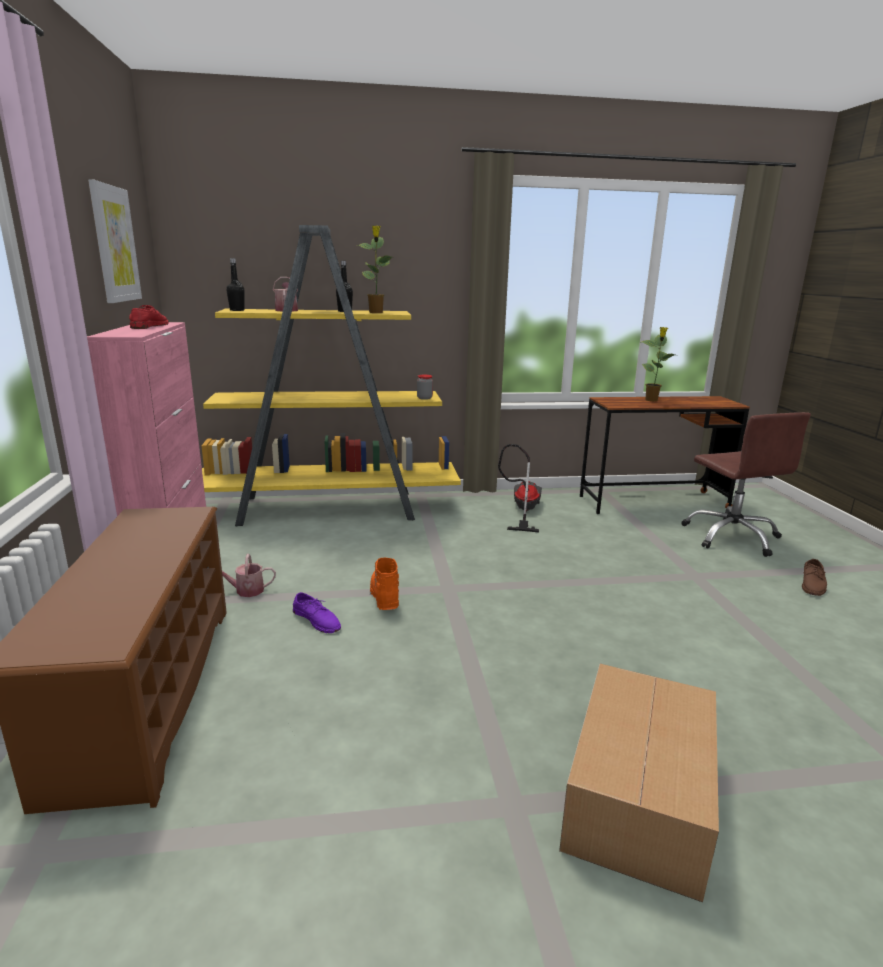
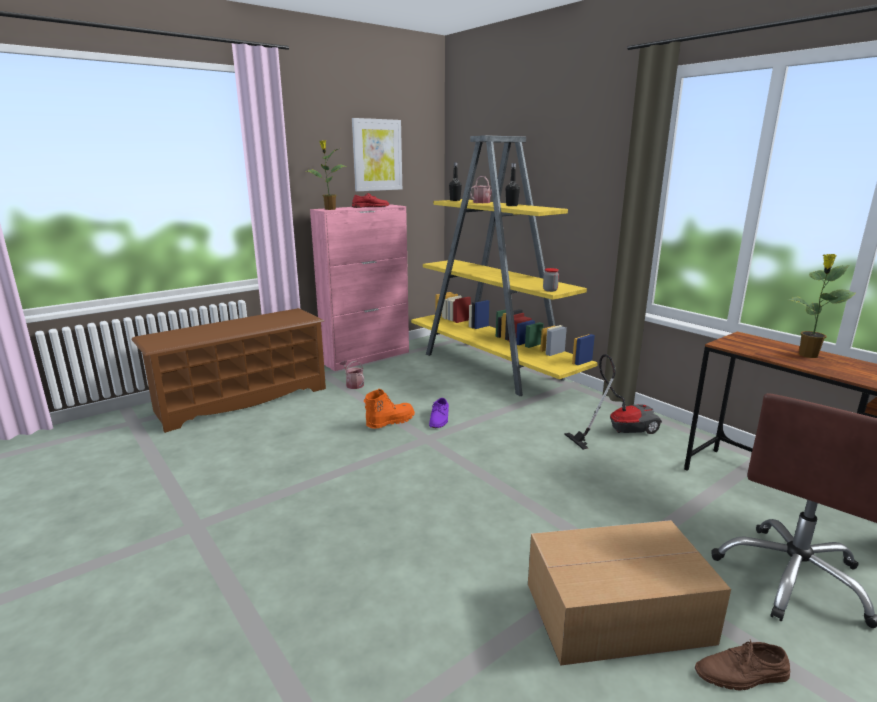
camera: 60 degrees right, 0 degrees up
purple shoe [293,592,341,633] -> purple shoe moved to [429,398,449,428]
potted plant [357,225,393,313] -> potted plant moved to [306,140,347,210]
cardboard box [559,664,719,902] -> cardboard box moved to [528,520,731,666]

